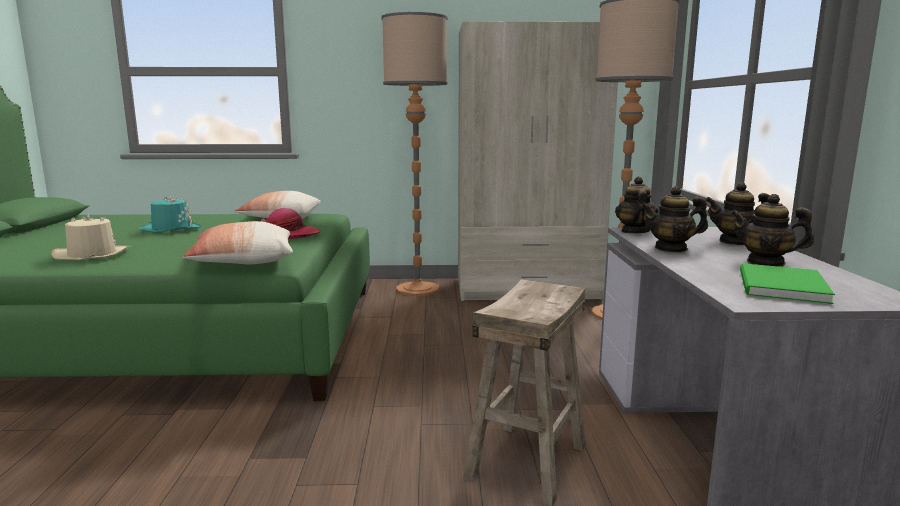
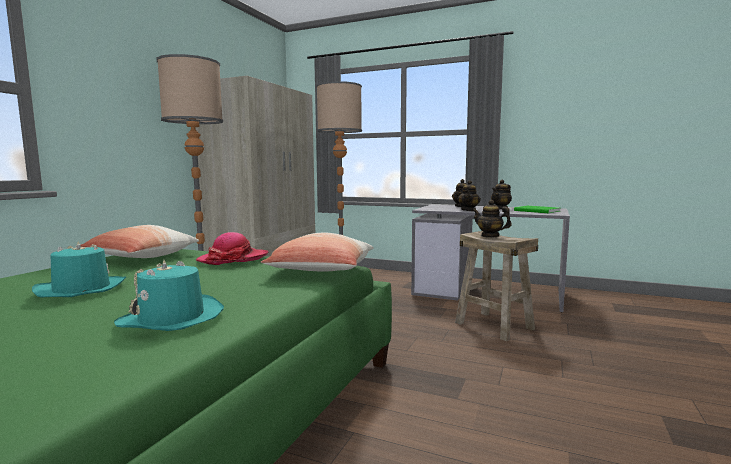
camera: 65 degrees left, 5 degrees down
beige hat [51,214,131,261] -> turquoise hat [114,260,224,331]
teapot [615,176,658,234] -> teapot moved to [472,200,512,238]

